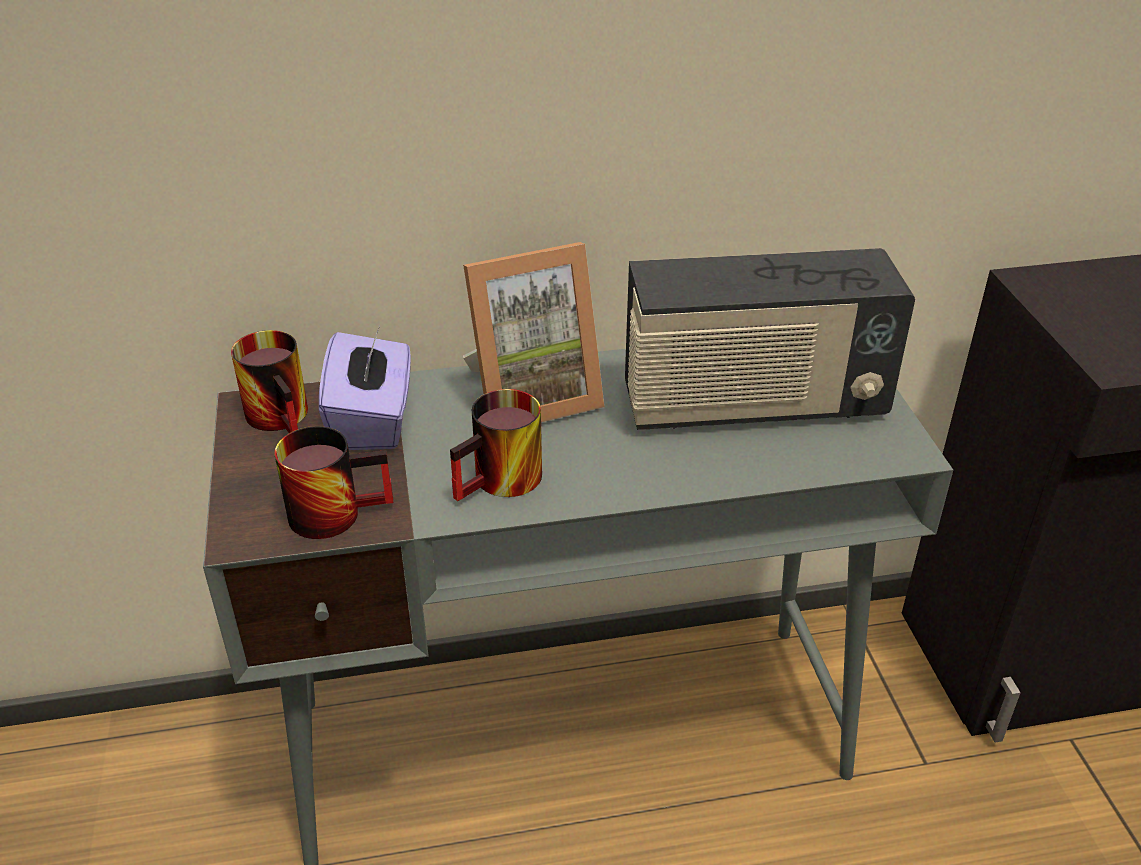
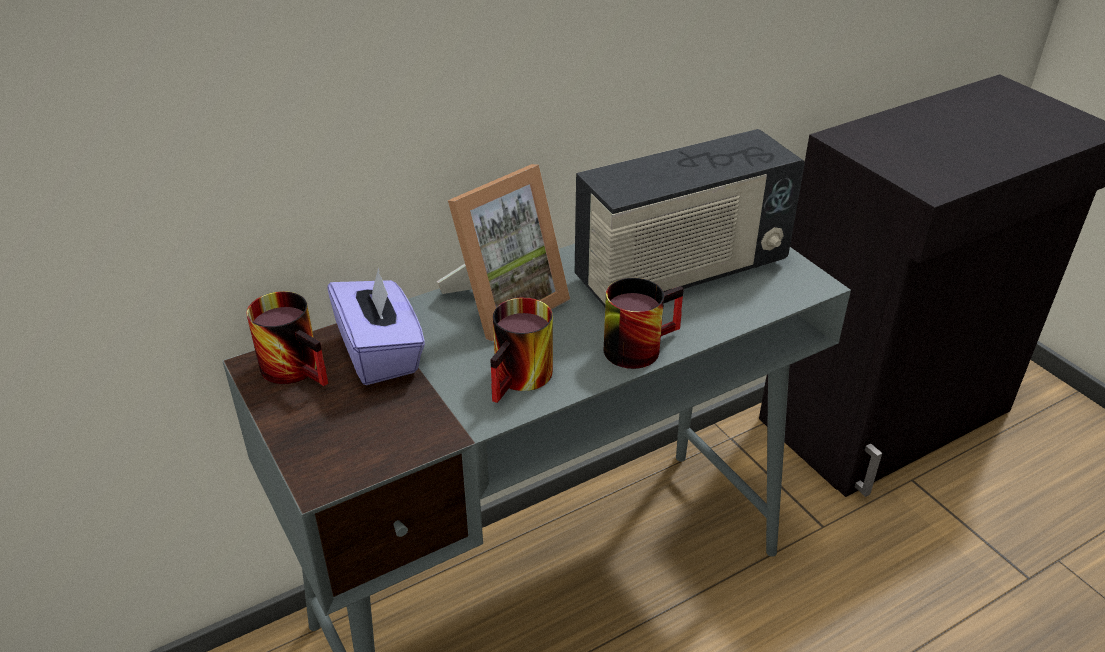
camera: 20 degrees left, 0 degrees up
mug [274,426,393,539] -> mug moved to [603,278,684,369]

